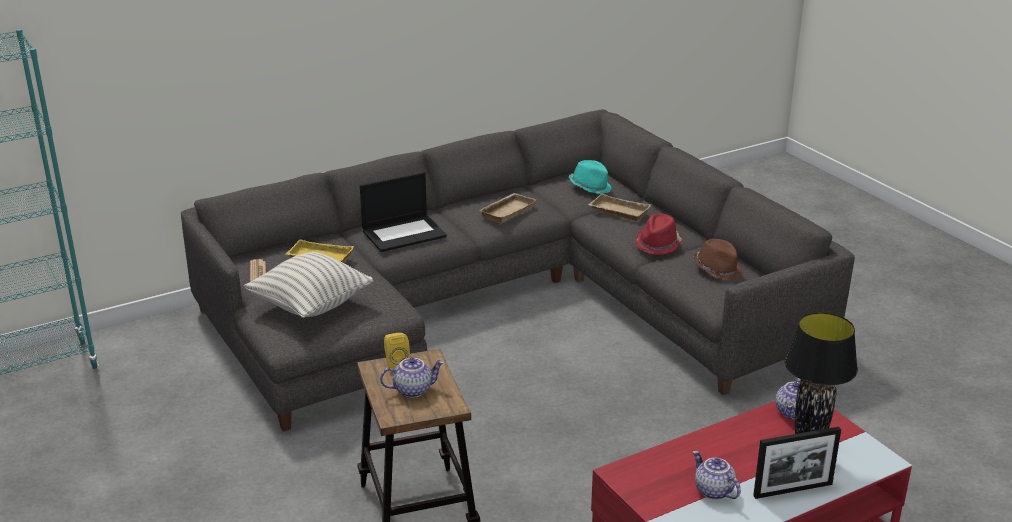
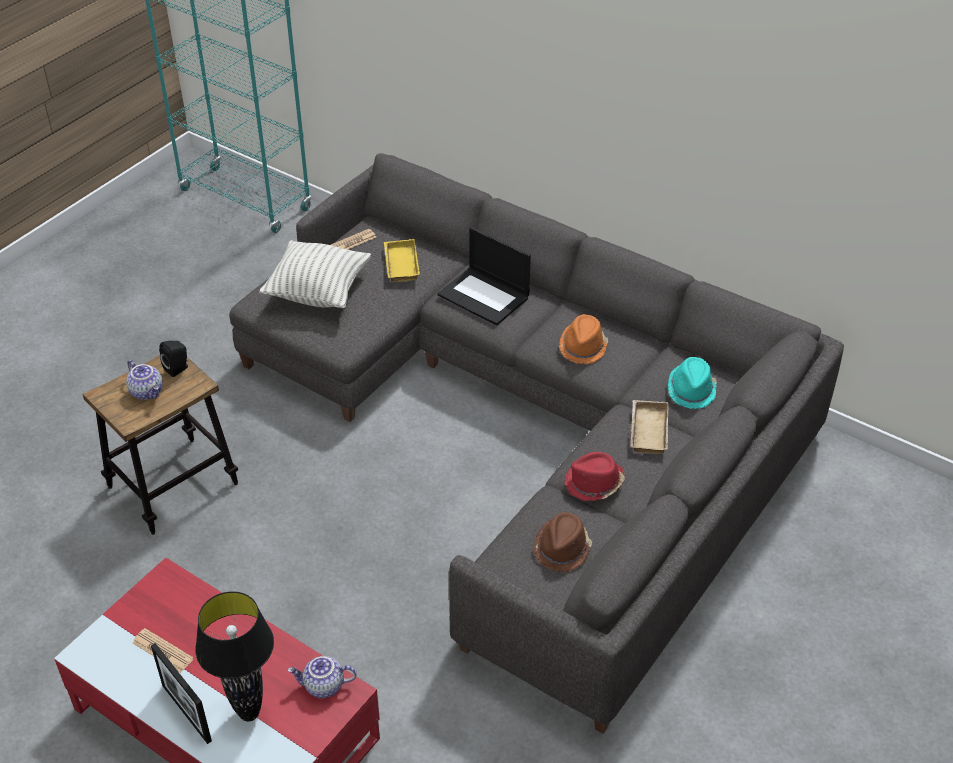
camera: 65 degrees right, 15 degrees up
yellow speaker [384,333,410,372] -> black speaker [159,340,188,377]
beige tray [479,193,536,223] -> orange hat [559,314,608,364]
teapot [693,451,741,500] -> newspaper [132,628,194,673]

